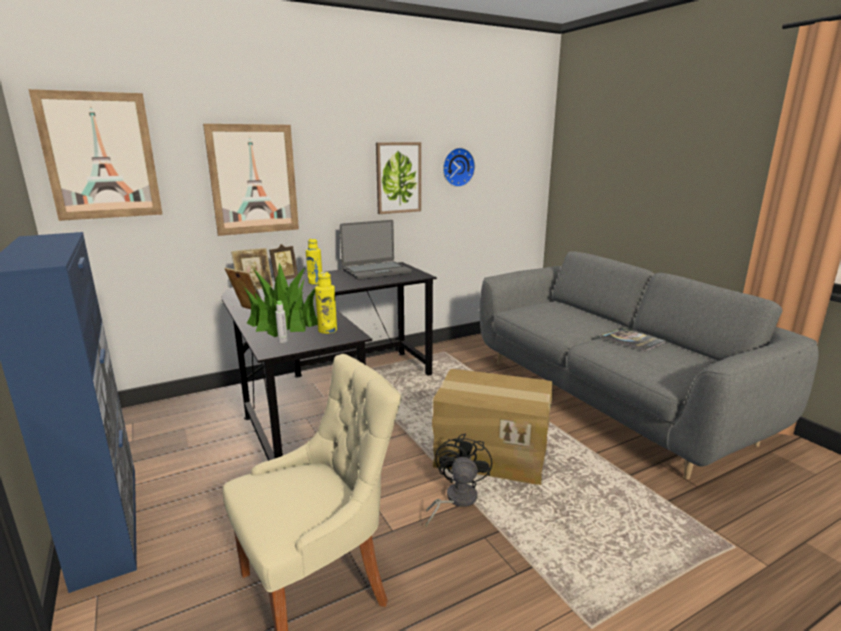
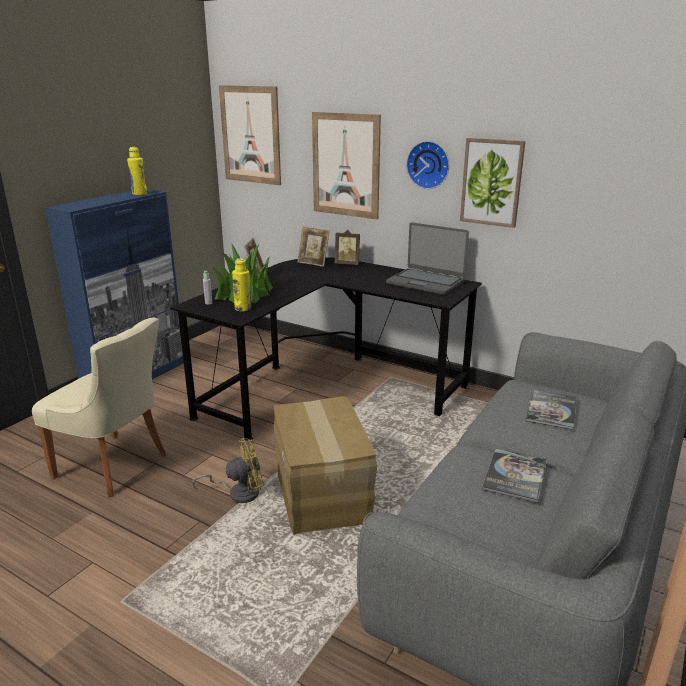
camera: 60 degrees right, 5 degrees up
yellow bottle [306,238,322,285] -> yellow bottle moved to [127,147,147,195]
black fan [426,433,492,527] -> yellow fan [192,438,264,503]
wall clock [443,148,475,187] -> wall clock moved to [406,141,449,189]
none -> book [525,390,577,430]

